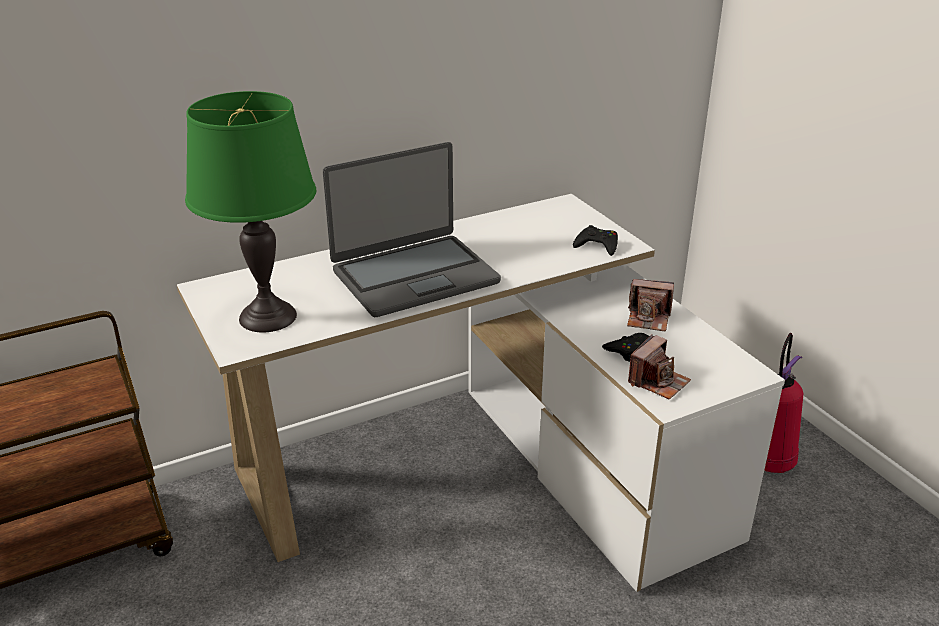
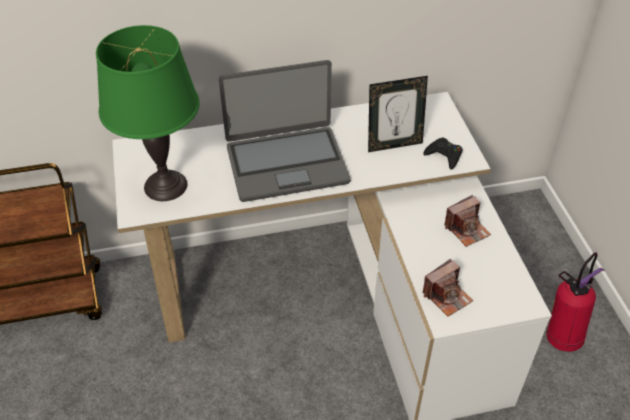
camera: 15 degrees right, 15 degrees up
black game controller [602,333,649,362] -> none
camera [627,279,674,331] -> camera turned 60 degrees counterclockwise [444,195,491,247]
none -> picture frame [368,76,428,152]

